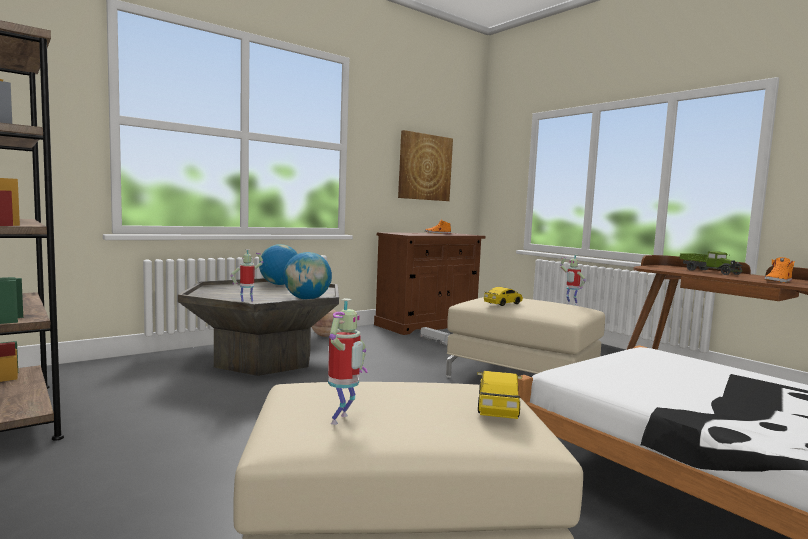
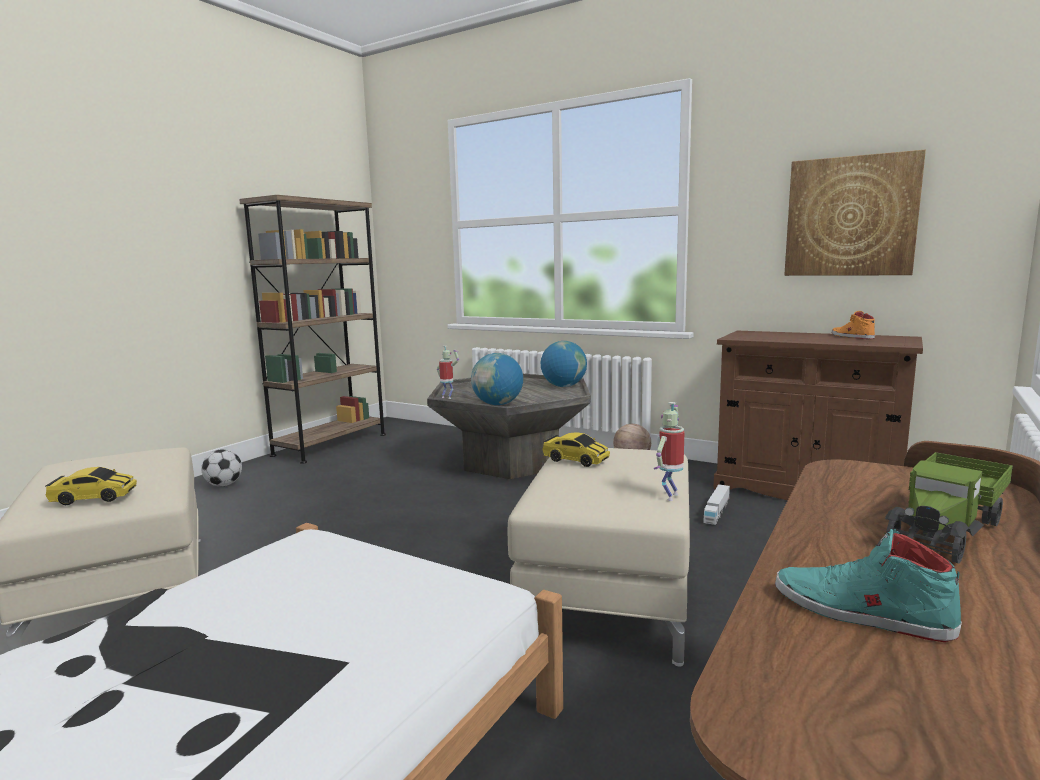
camera: 70 degrees right, 5 degrees up
toy robot [328,298,368,425] -> none
orange shoe [764,257,795,283] -> turquoise shoe [775,529,962,642]
none -> football [201,449,242,486]

